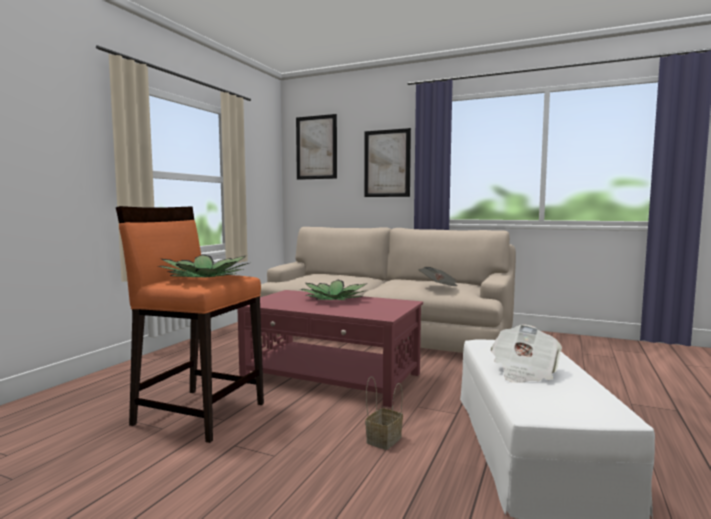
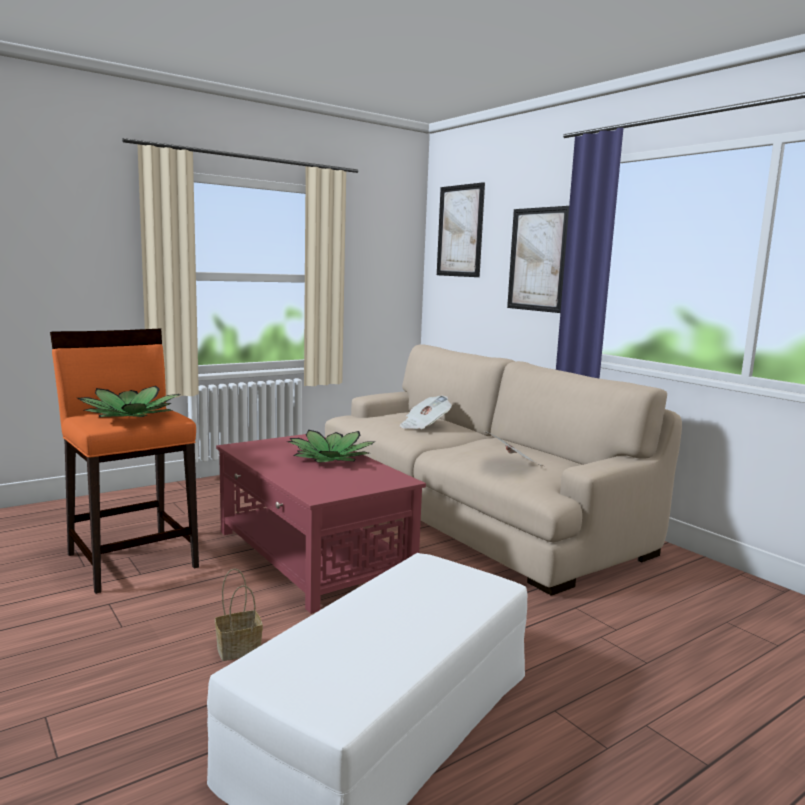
camera: 30 degrees right, 5 degrees up
newspaper [491,324,562,383] -> newspaper moved to [399,395,452,429]

